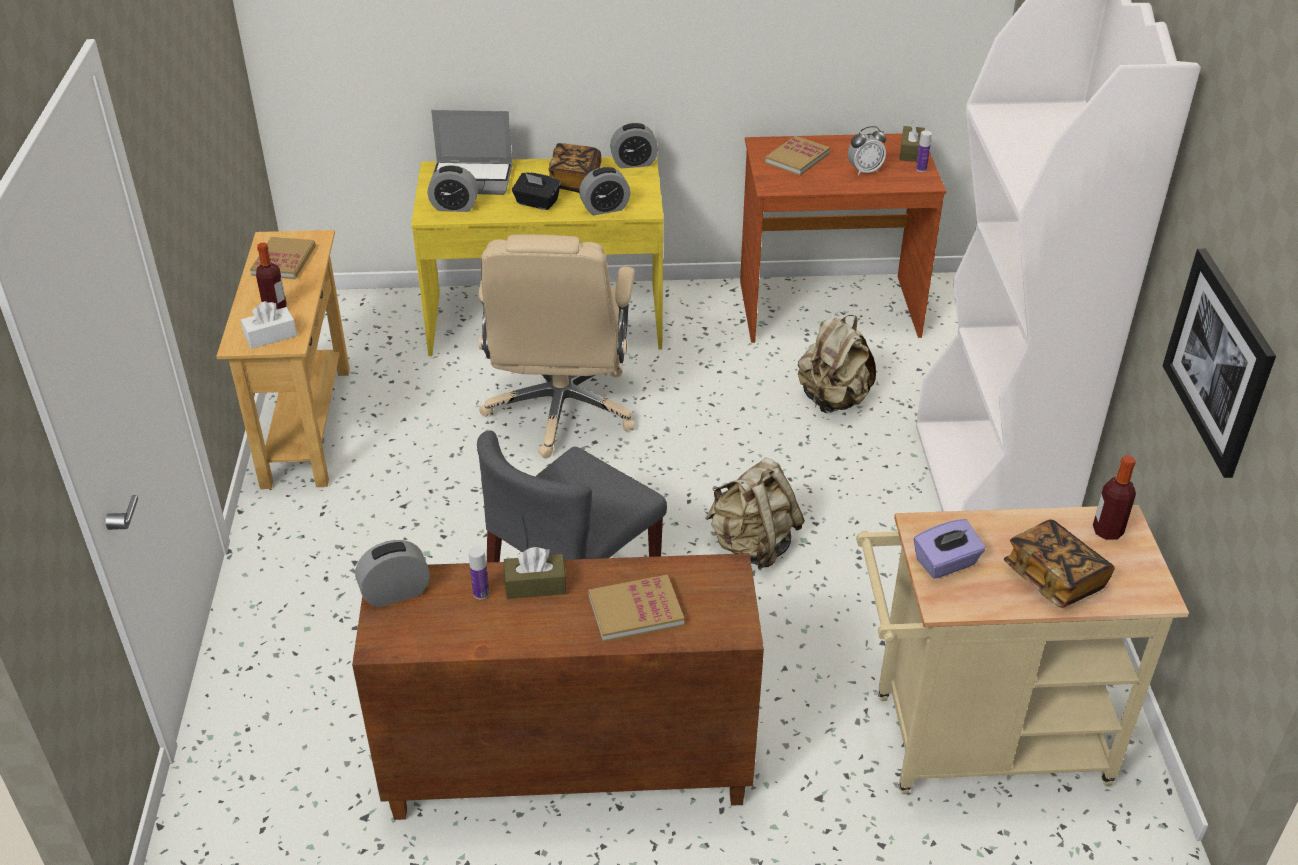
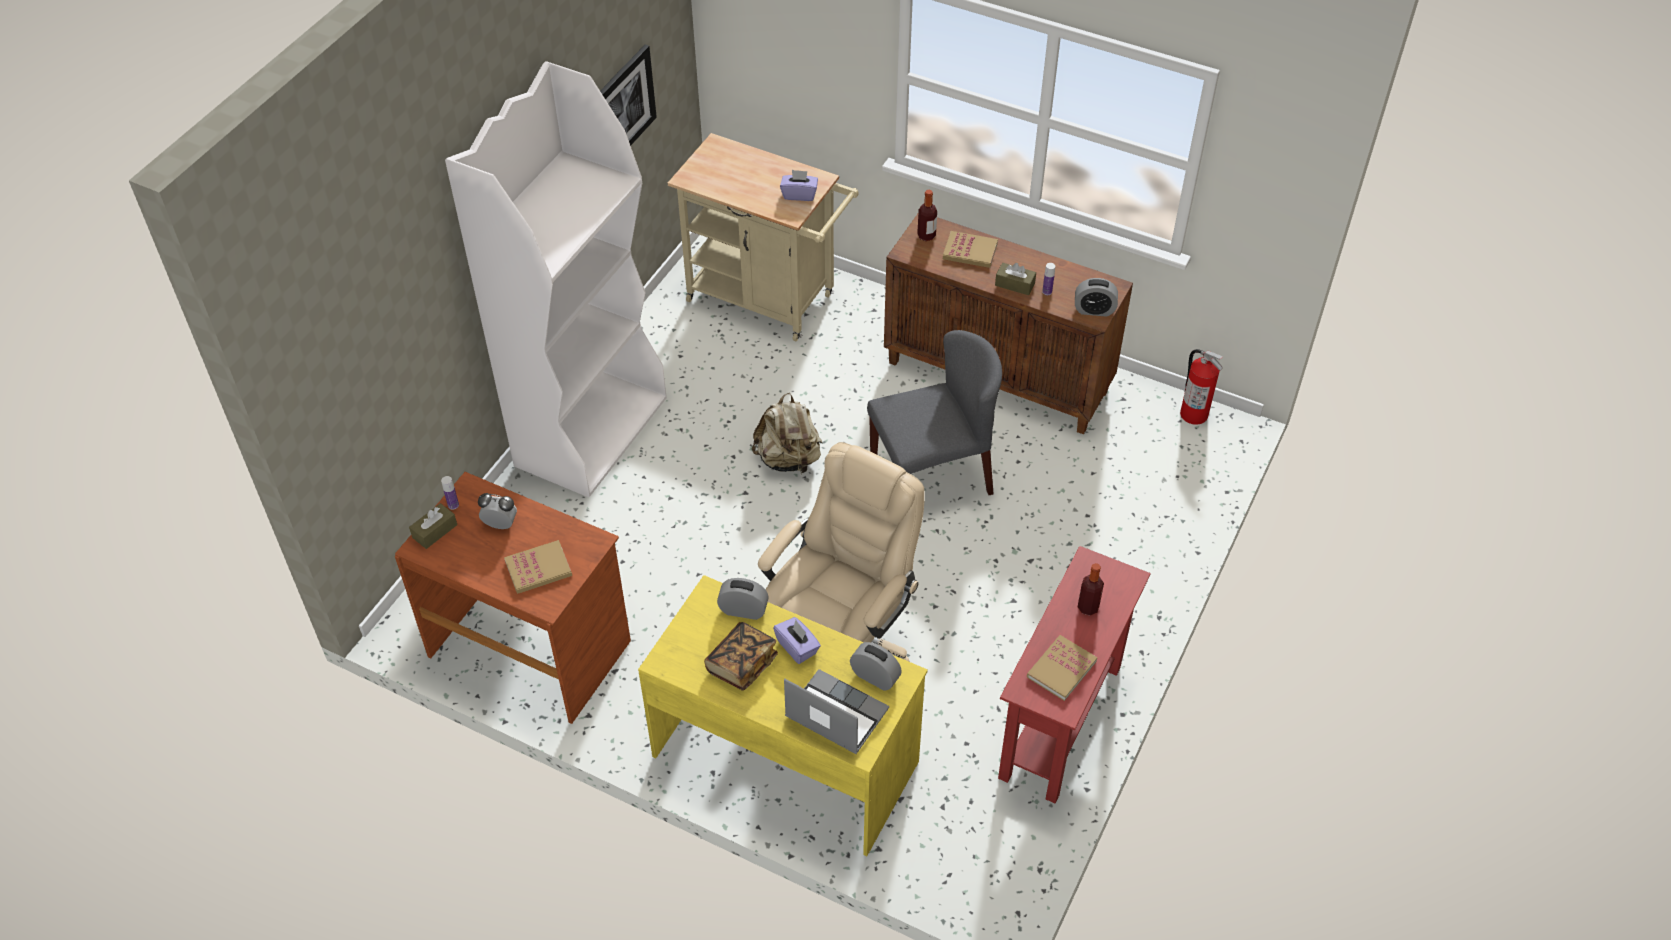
camera: 150 degrees left, 10 degrees up
beige console table [216,230,350,489] -> red console table [998,546,1151,803]
white tissue box [241,301,297,349] -> none
black tissue box [512,172,561,210] -> purple tissue box [773,617,821,664]
alarm clock [610,123,658,168] -> none
beige backpack [798,315,876,413] -> none
book [1004,519,1115,608] -> none
bottle [1093,456,1136,540] -> bottle moved to [917,190,937,241]
none -> fire extinguisher [1180,349,1223,425]

